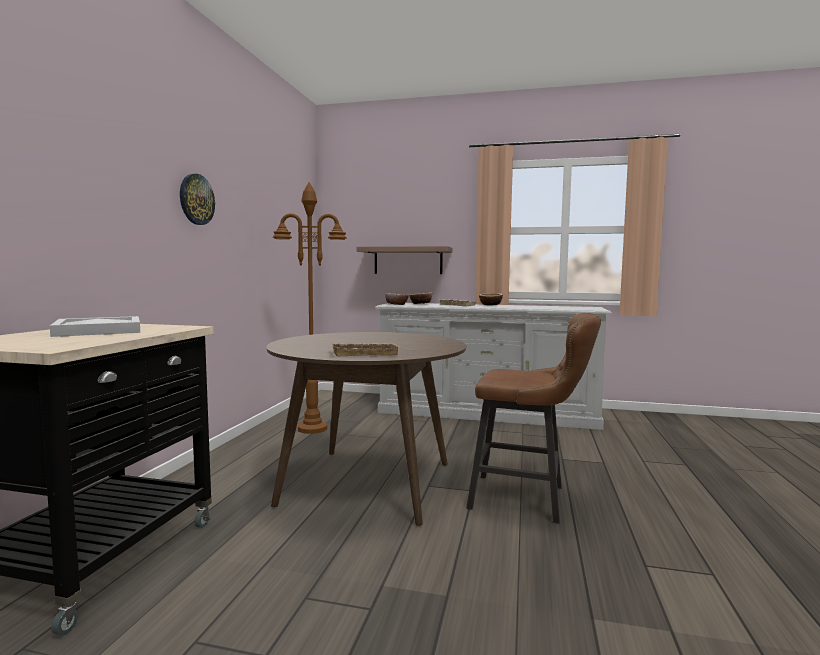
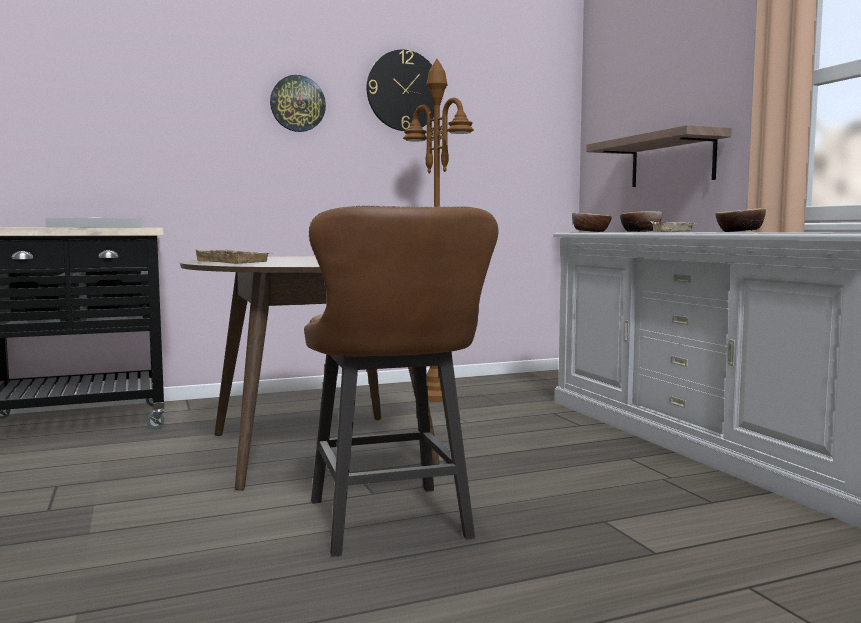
camera: 55 degrees right, 0 degrees up
none -> wall clock [367,50,434,131]

